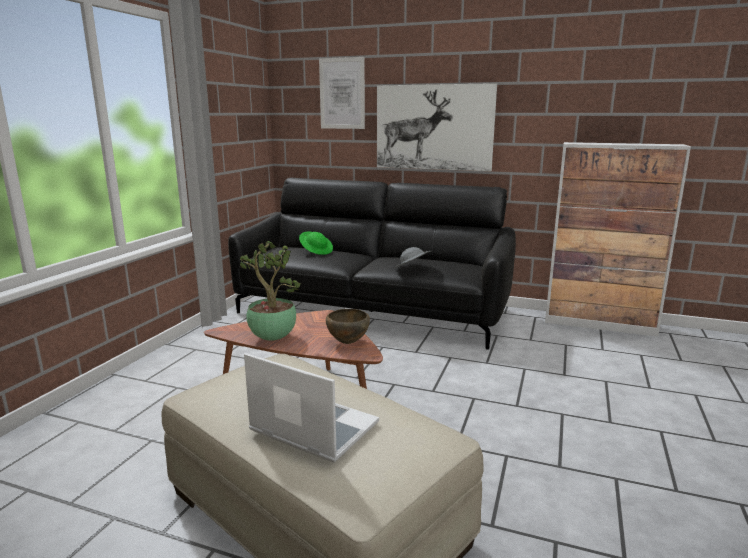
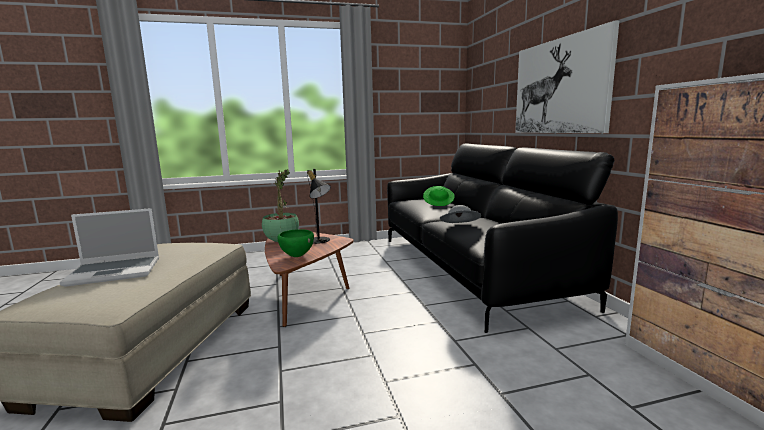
camera: 55 degrees right, 5 degrees down
laptop [244,353,379,463] -> laptop turned 75 degrees clockwise [60,208,159,287]
picture [319,57,365,129] -> none
brown bowl [326,309,370,344] -> green bowl [277,229,314,257]
none -> black table lamp [307,169,331,244]

